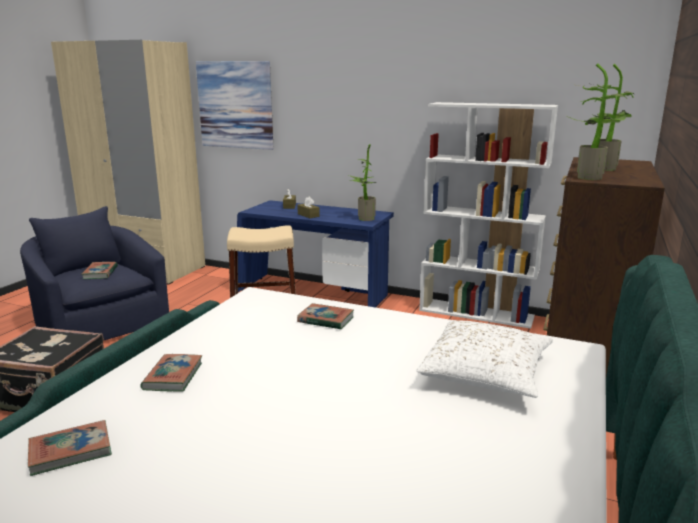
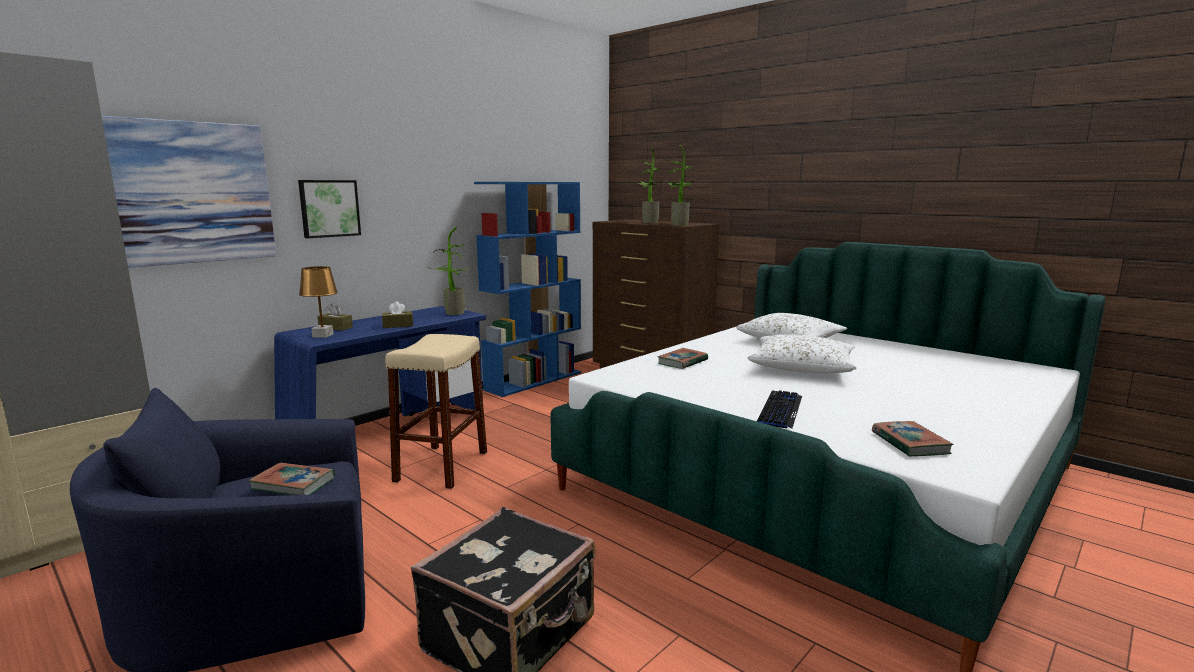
camera: 70 degrees left, 5 degrees down
book [140,354,202,392] -> keyboard [757,390,802,428]
white bookcase [419,102,558,329] -> blue bookcase [474,182,581,397]
none -> picture [298,180,361,238]
none -> brown table lamp [299,266,338,338]
none -> white pillow [748,334,857,373]

